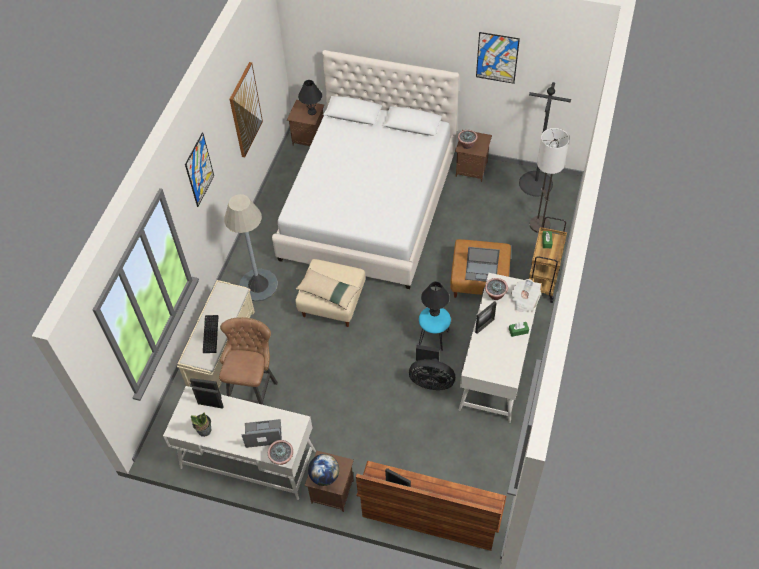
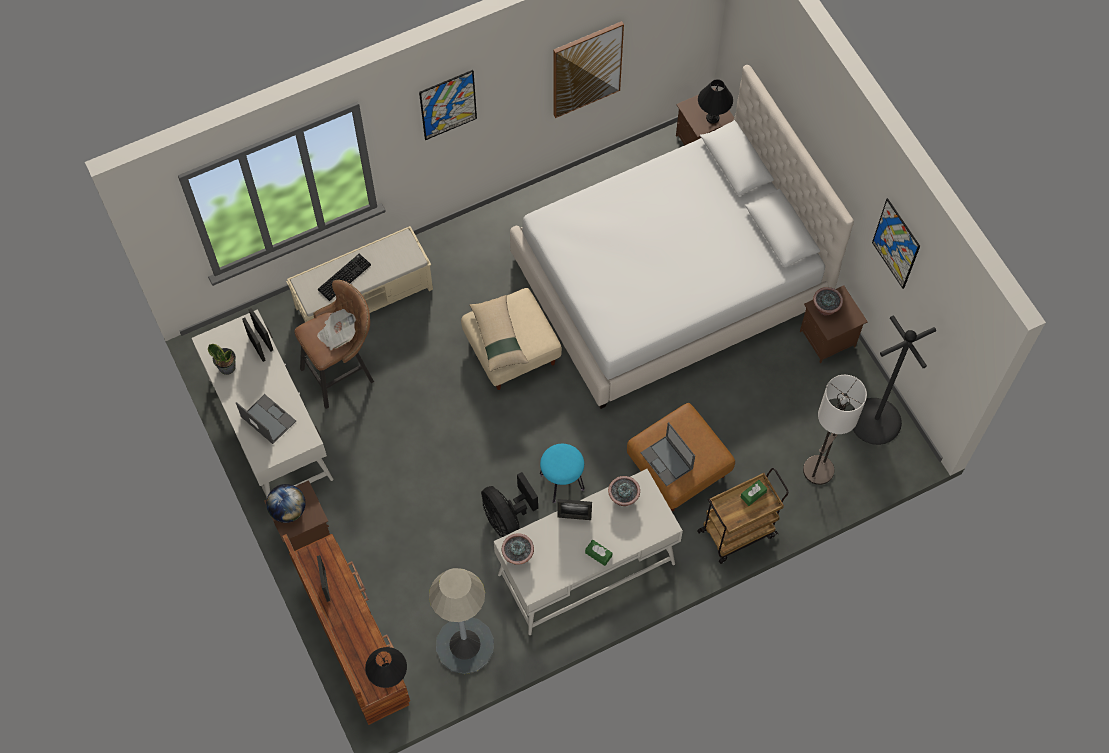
camera: 45 degrees right, 10 degrees up
grey floor lamp [224,194,278,302] -> grey floor lamp moved to [429,568,494,674]
potted plant [268,440,293,465] -> potted plant moved to [502,533,534,565]
black table lamp [421,281,450,316] -> black table lamp moved to [365,647,407,688]
newspaper [511,279,541,312] -> newspaper moved to [317,309,356,350]

